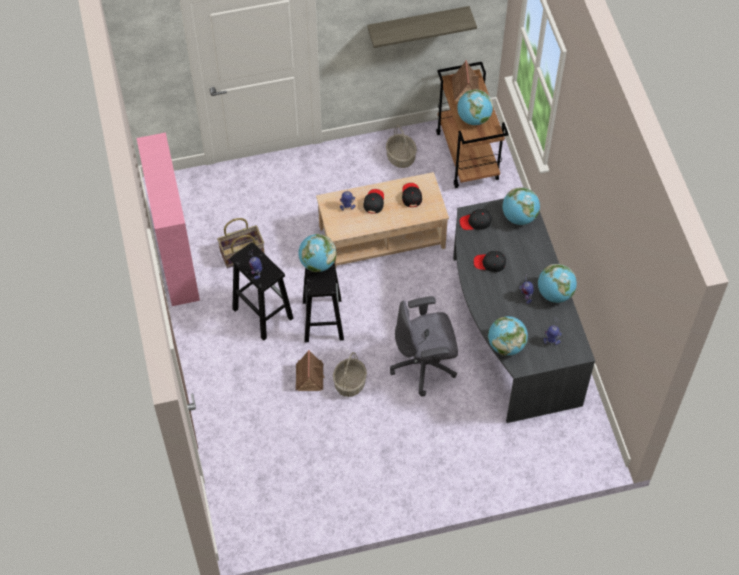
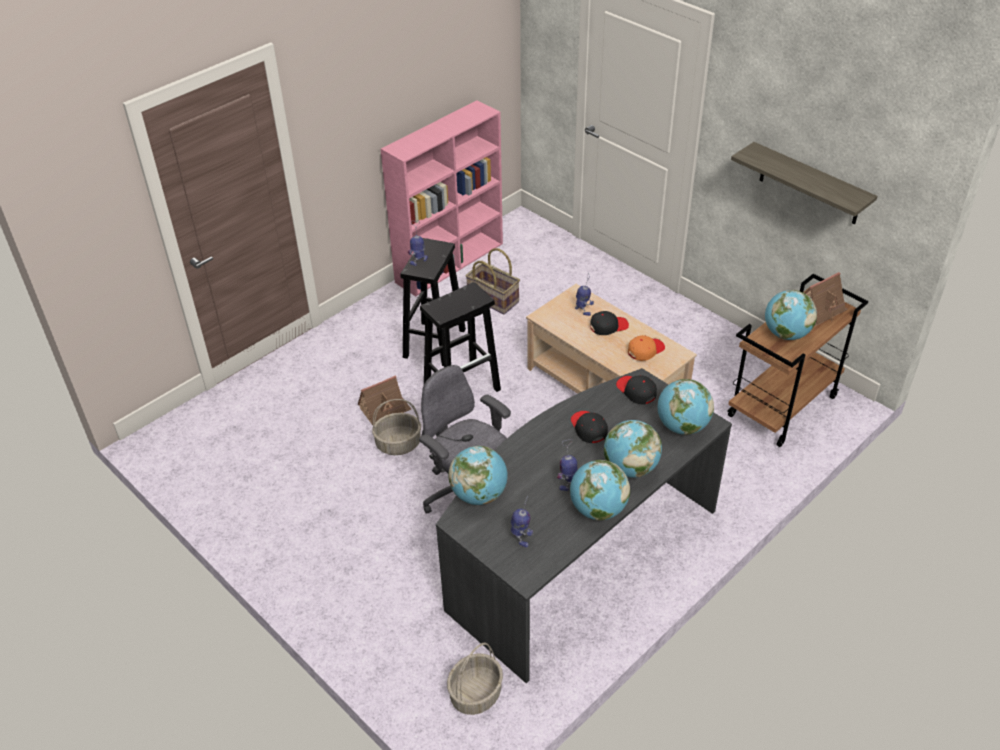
camera: 60 degrees right, 15 degrees down
globe [298,234,337,272] -> globe moved to [603,420,662,478]
basket [386,125,417,168] -> basket moved to [447,642,503,715]
black cap [402,183,422,207] -> orange cap [628,335,665,361]

